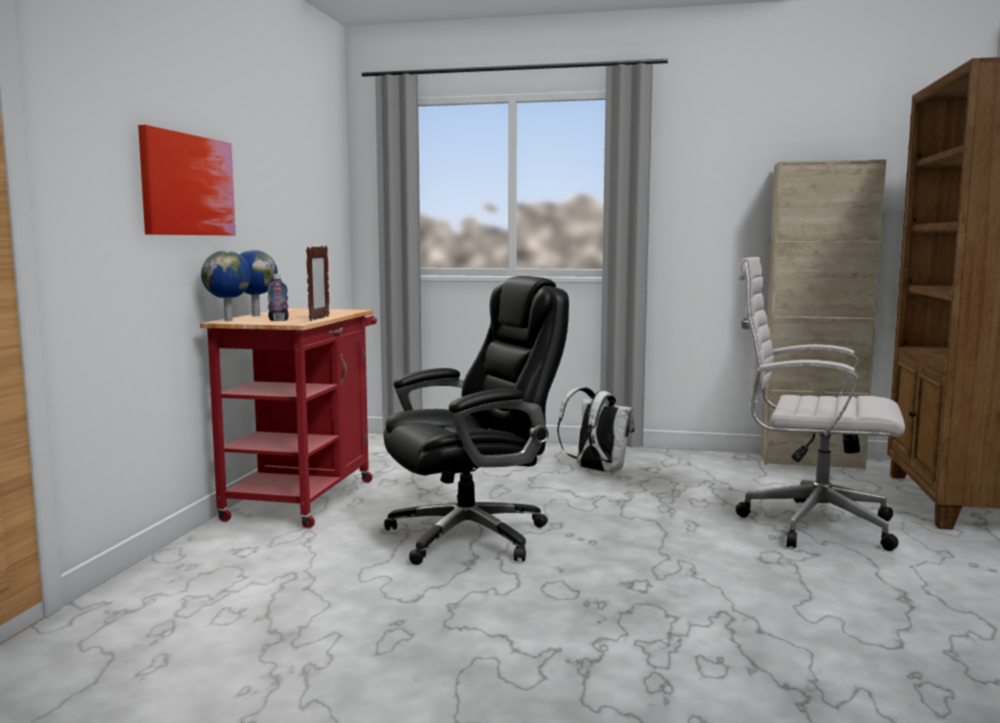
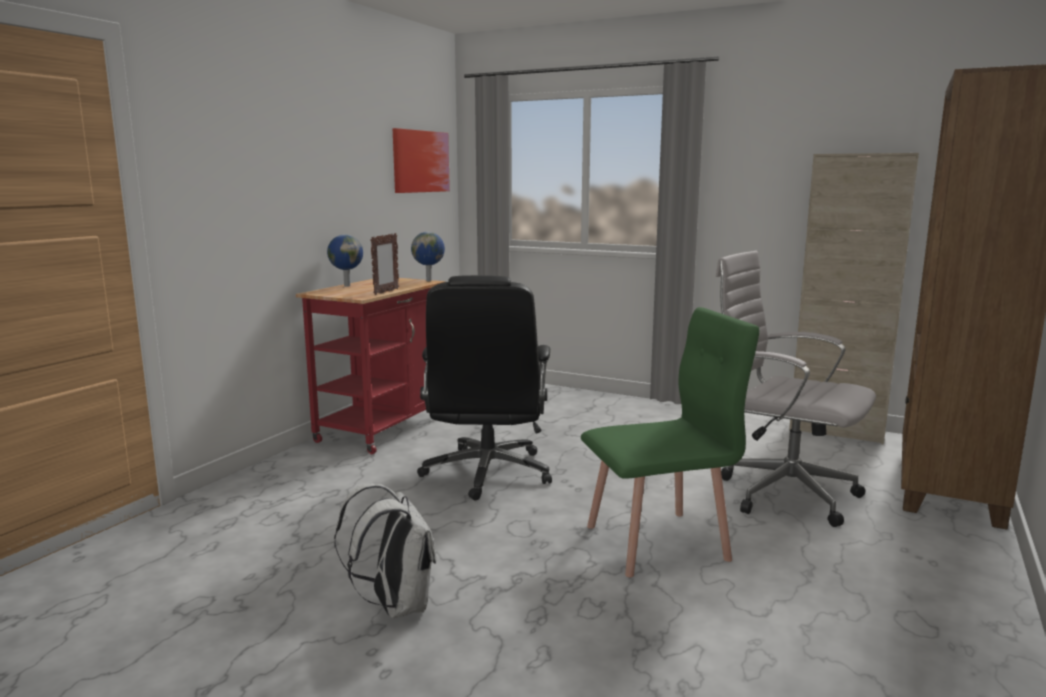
camera: 15 degrees right, 5 degrees up
picture [138,125,236,235] -> picture moved to [393,128,450,193]
globe [201,250,251,321] -> globe moved to [411,232,445,281]
bottle [267,274,289,321] -> none
black office chair [383,276,569,565] -> black office chair turned 105 degrees clockwise [417,275,552,501]
white backpack [557,387,635,472] -> white backpack moved to [334,483,437,619]
none -> green chair [581,307,759,577]

